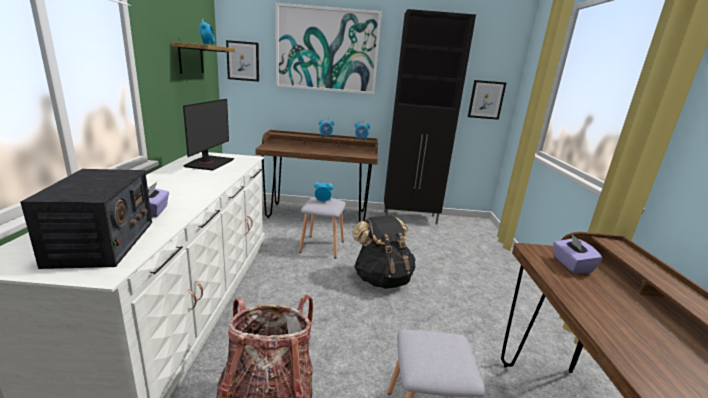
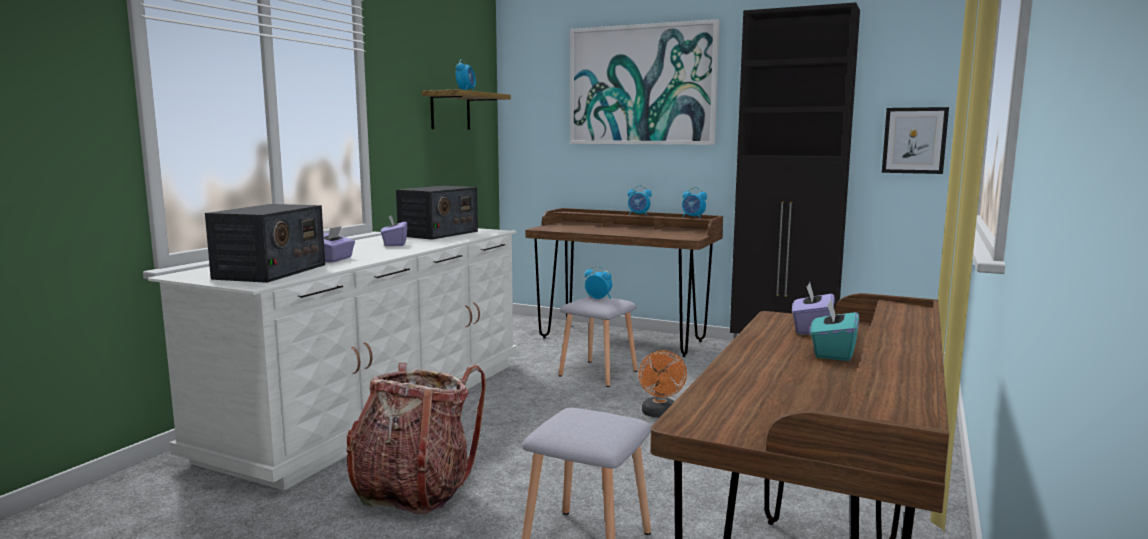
camera: 25 degrees right, 10 degrees down
monitor [183,99,234,171] -> radio [396,186,478,240]
picture [226,40,259,82] -> none
black backpack [352,215,416,289] -> orange fan [639,350,687,418]
none -> purple tissue box [381,215,407,246]
none -> turquoise tissue box [811,299,859,361]

